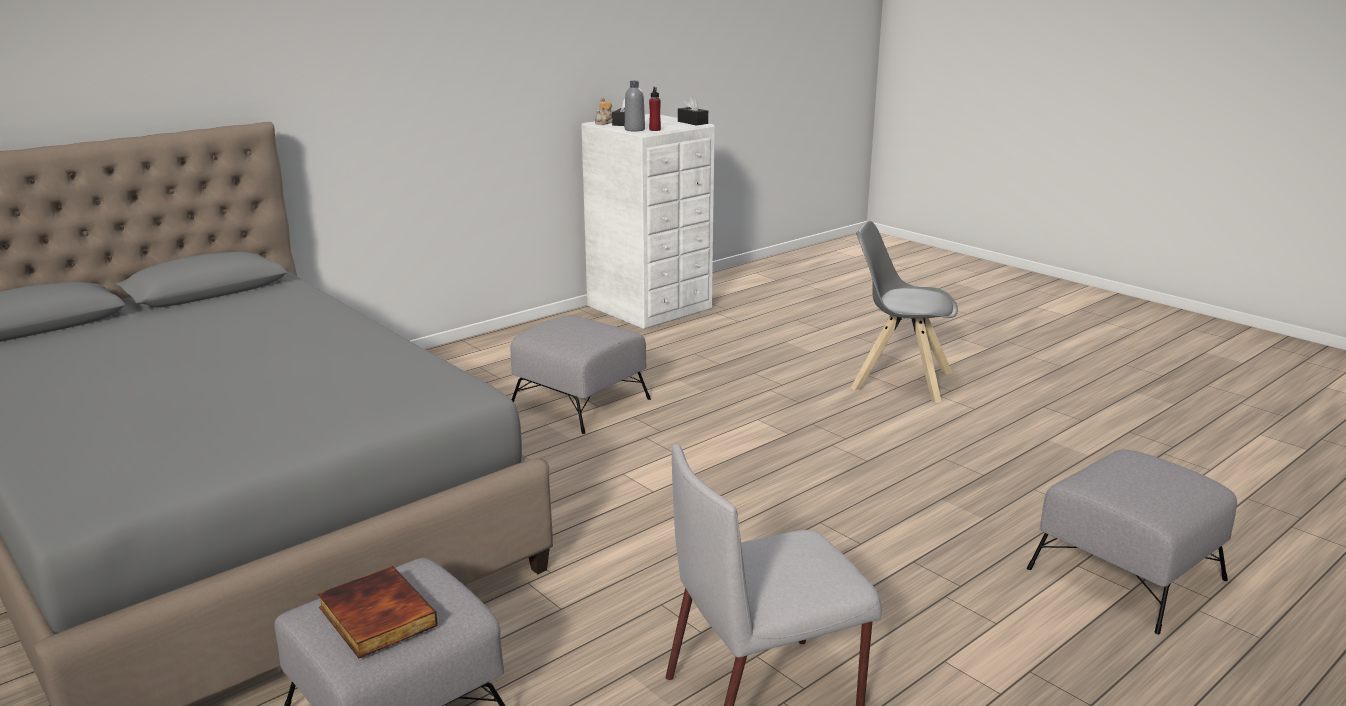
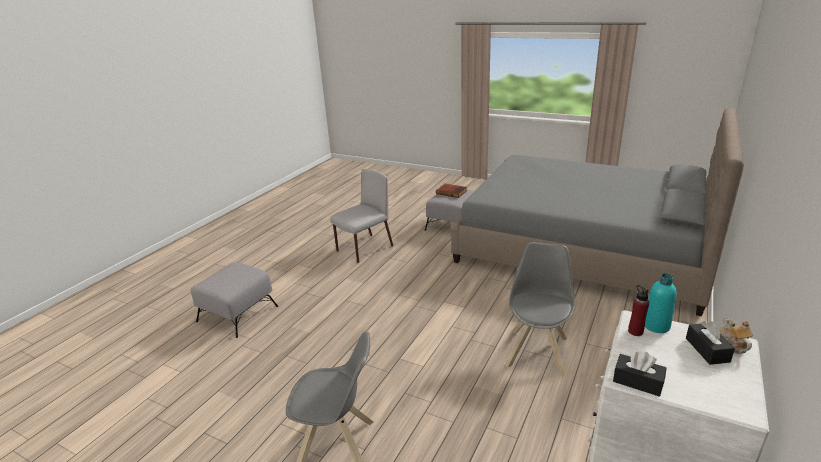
camera: 160 degrees right, 5 degrees up
grey ottoman [511,315,651,434] -> grey chair [505,242,575,376]
grey bottle [625,81,645,131] -> turquoise bottle [645,273,677,333]

